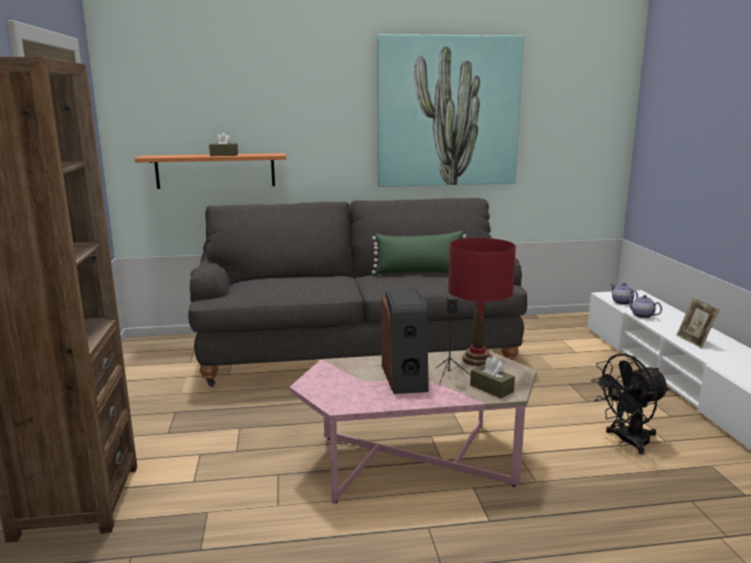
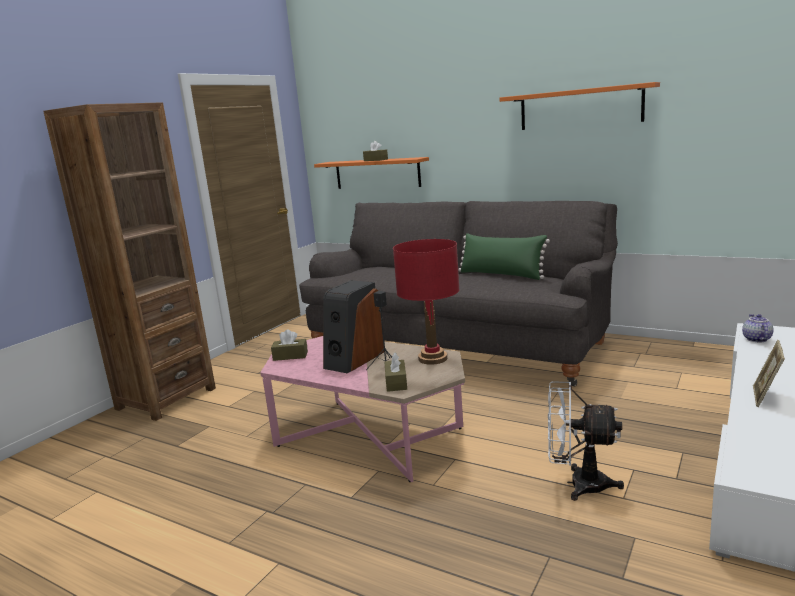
camera: 40 degrees right, 0 degrees up
picture [377,34,524,187] -> orange shelf [500,82,660,130]
black fan [591,354,670,455] -> white fan [548,381,624,501]
teapot [627,295,662,318] -> none
none -> brown tissue box [271,329,308,361]

